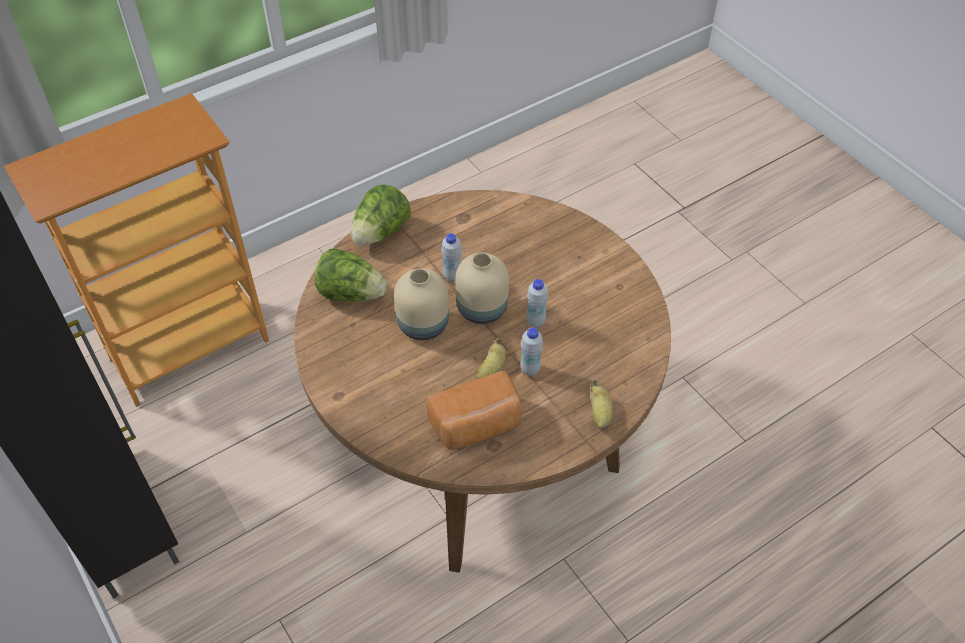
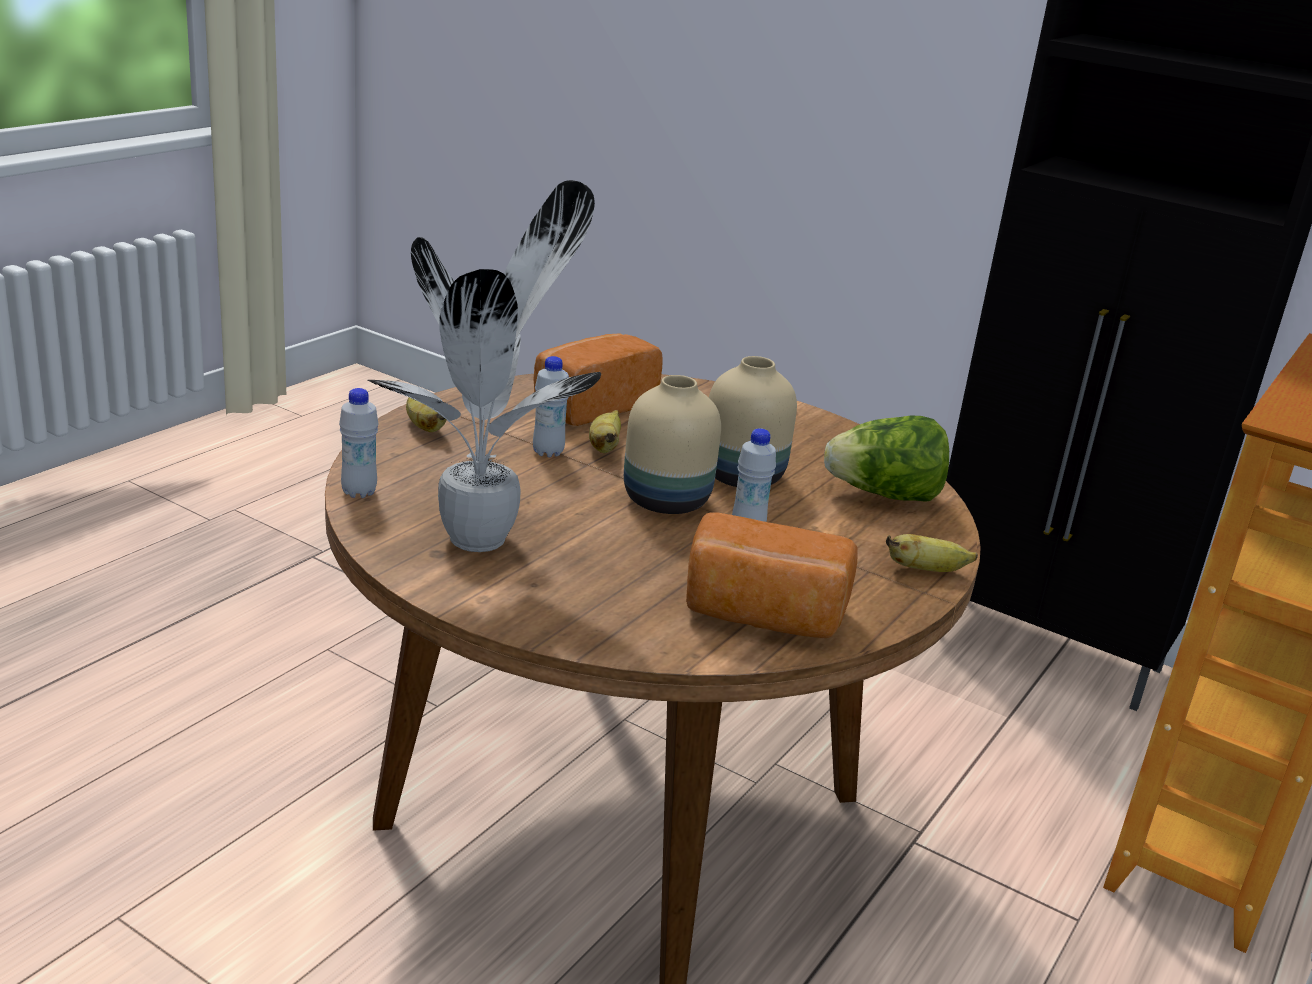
camera: 155 degrees right, 25 degrees down
lettuce [351,185,411,246] -> banana [886,534,978,572]
white bottle [526,279,548,328] -> white bottle moved to [339,388,379,498]
none -> potted plant [367,180,601,552]
none -> bread [686,512,857,638]

